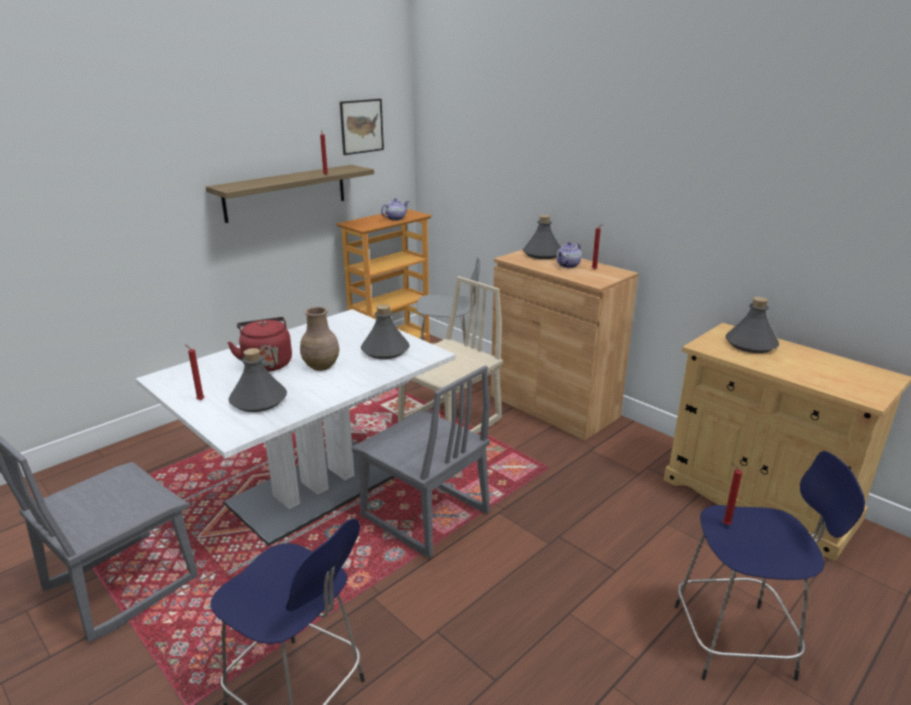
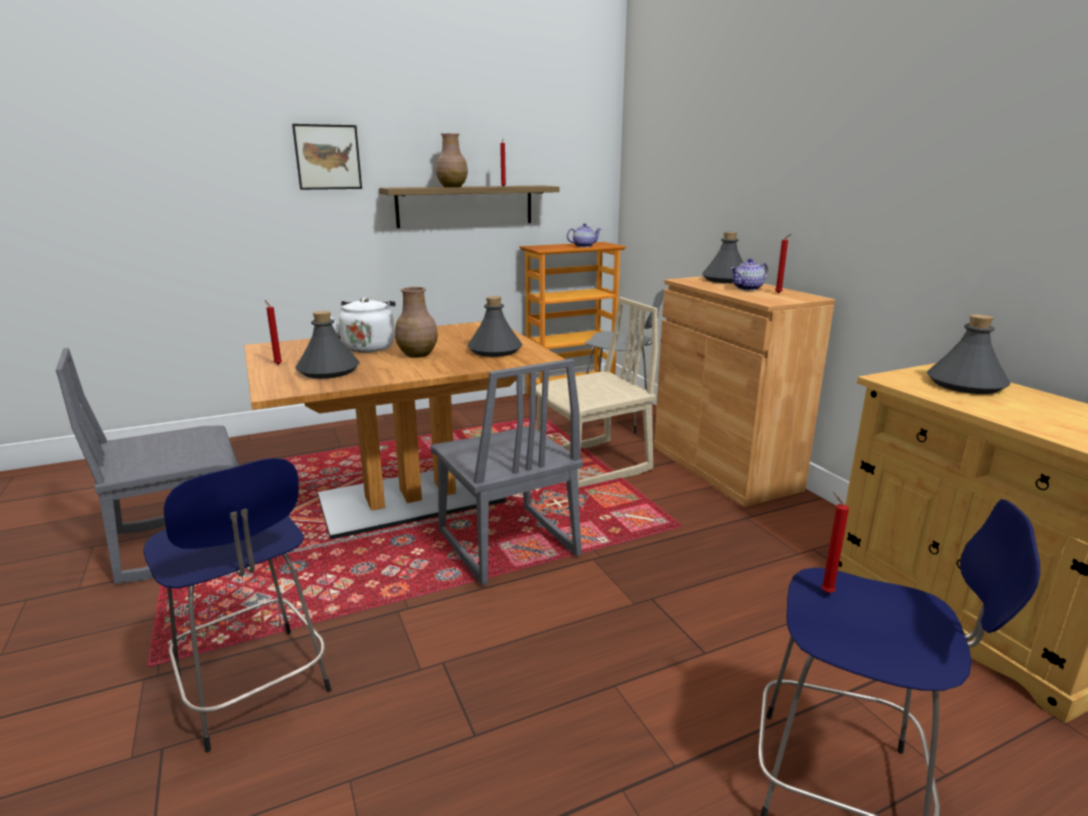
camera: 20 degrees right, 5 degrees down
white dining table [136,309,456,546] -> brown dining table [244,321,566,540]
red kettle [227,317,292,372] -> white kettle [330,298,396,353]
picture [340,99,384,155] -> picture moved to [292,124,362,190]
none -> brown vase [436,133,468,188]

